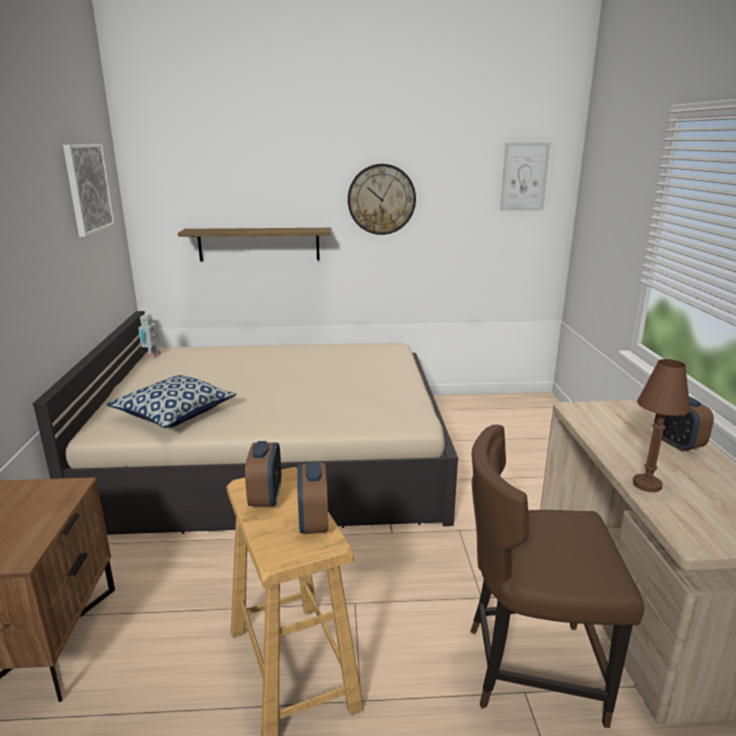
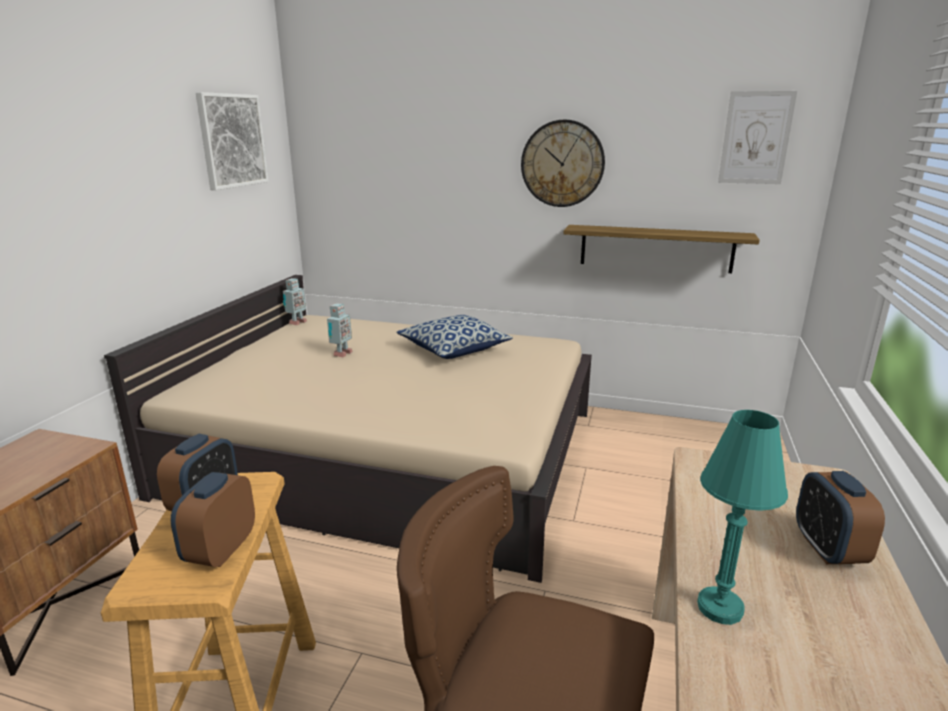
camera: 20 degrees right, 0 degrees up
pillow [106,375,237,428] -> pillow moved to [396,315,513,359]
shelf [178,228,331,261] -> shelf moved to [563,225,760,273]
brown table lamp [633,359,690,492] -> turquoise table lamp [697,410,788,625]
none -> toy robot [327,303,353,357]

